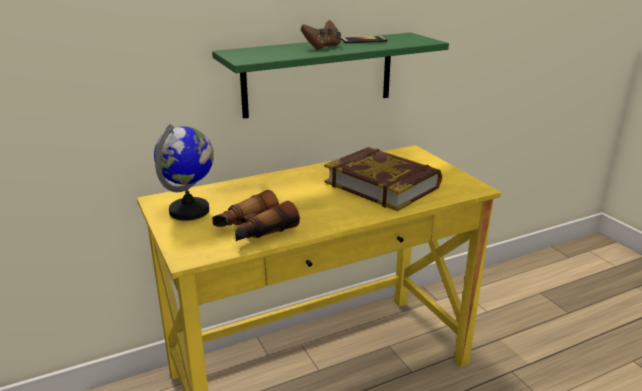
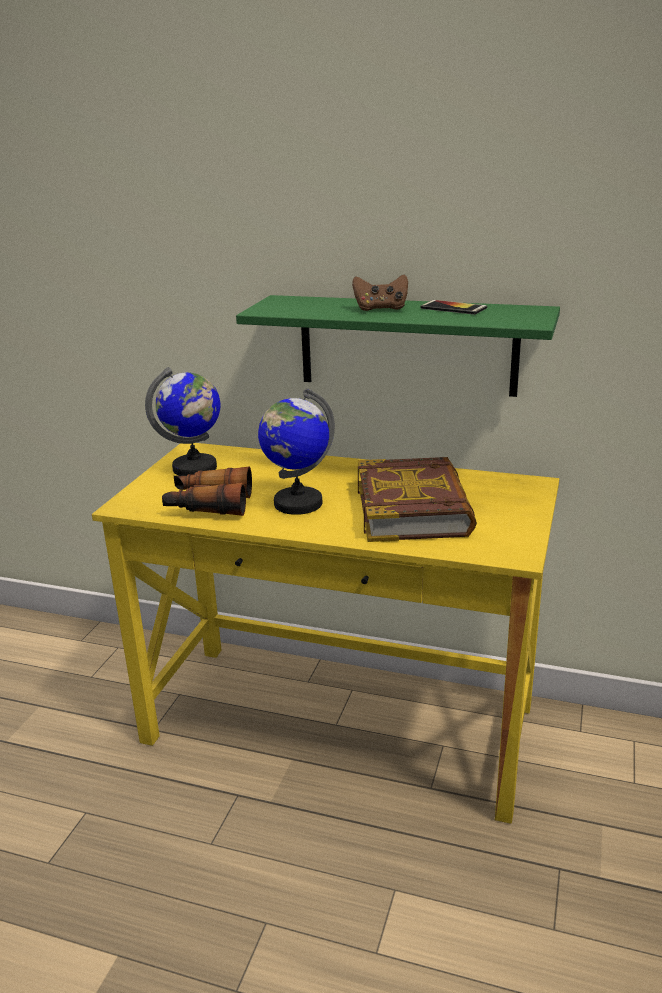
camera: 45 degrees right, 0 degrees up
none -> globe [258,388,335,515]

